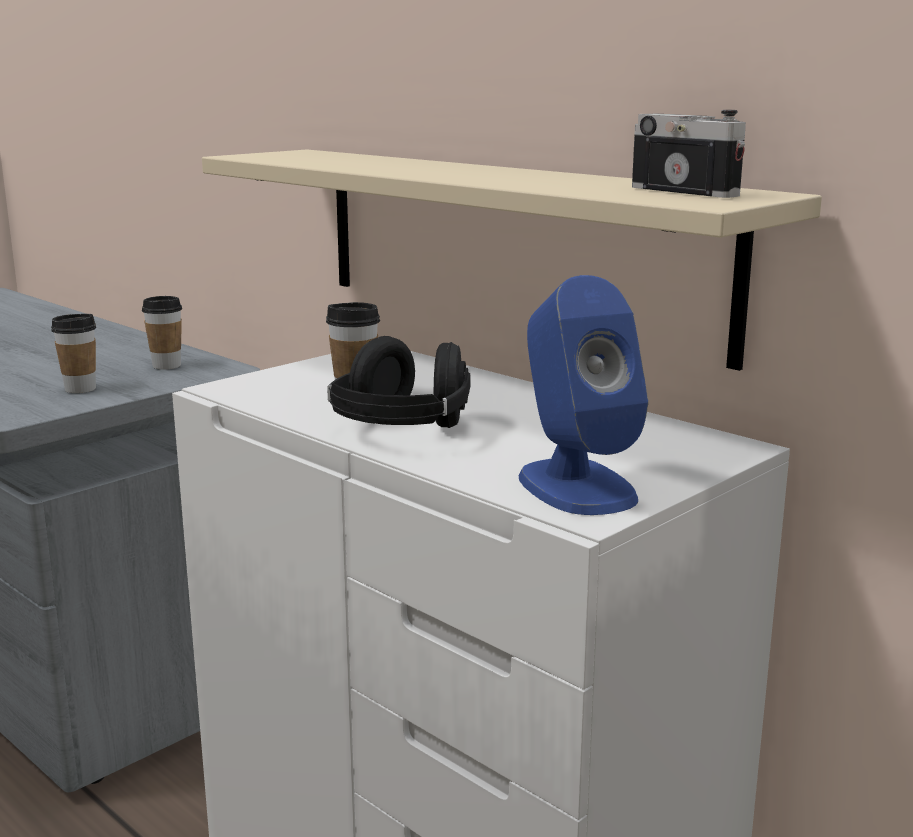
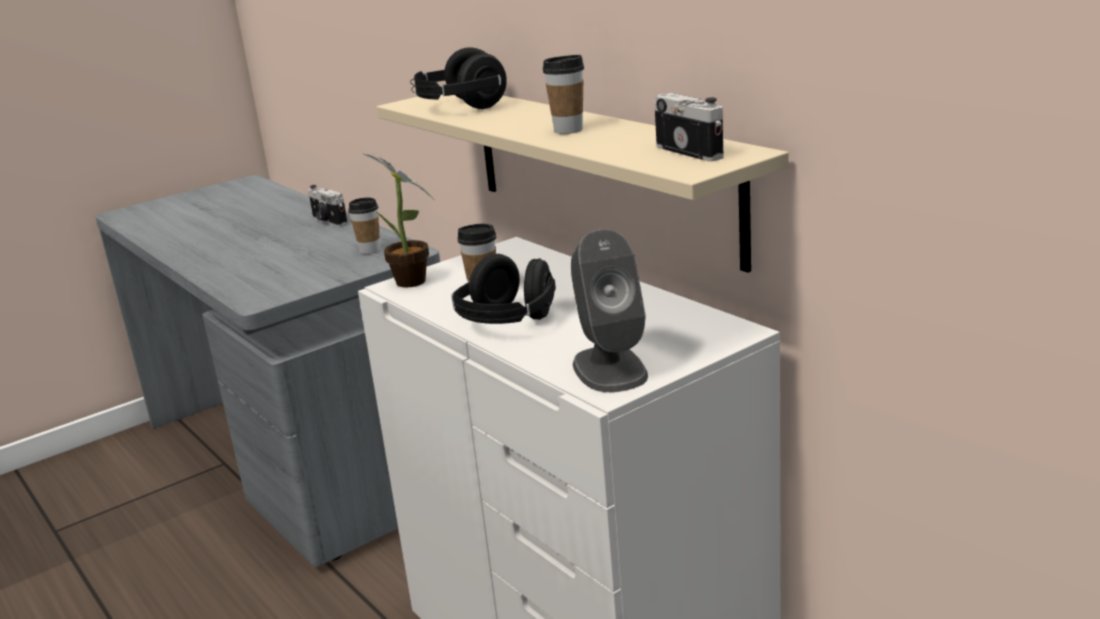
camera: 10 degrees right, 5 degrees up
cup [51,314,96,393] -> cup moved to [543,55,584,134]
blue speaker [519,275,649,515] -> grey speaker [571,229,648,392]
none -> camera [308,185,348,227]
none -> potted plant [363,153,433,288]
none -> black headphones [410,47,507,109]

